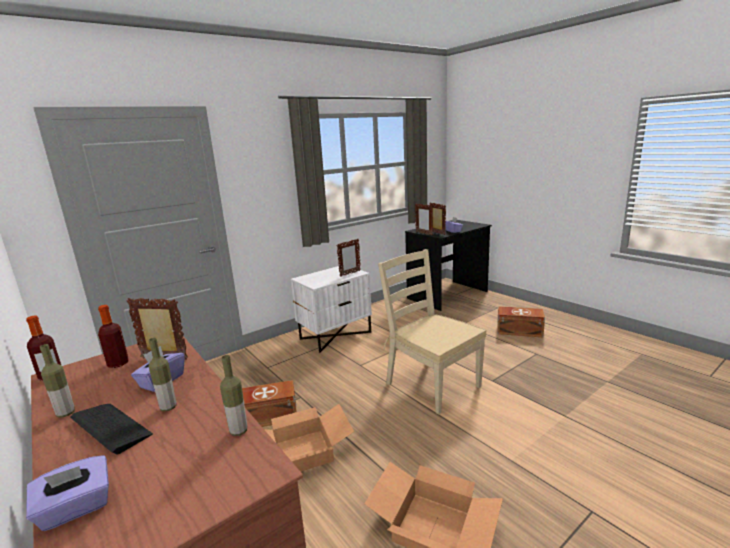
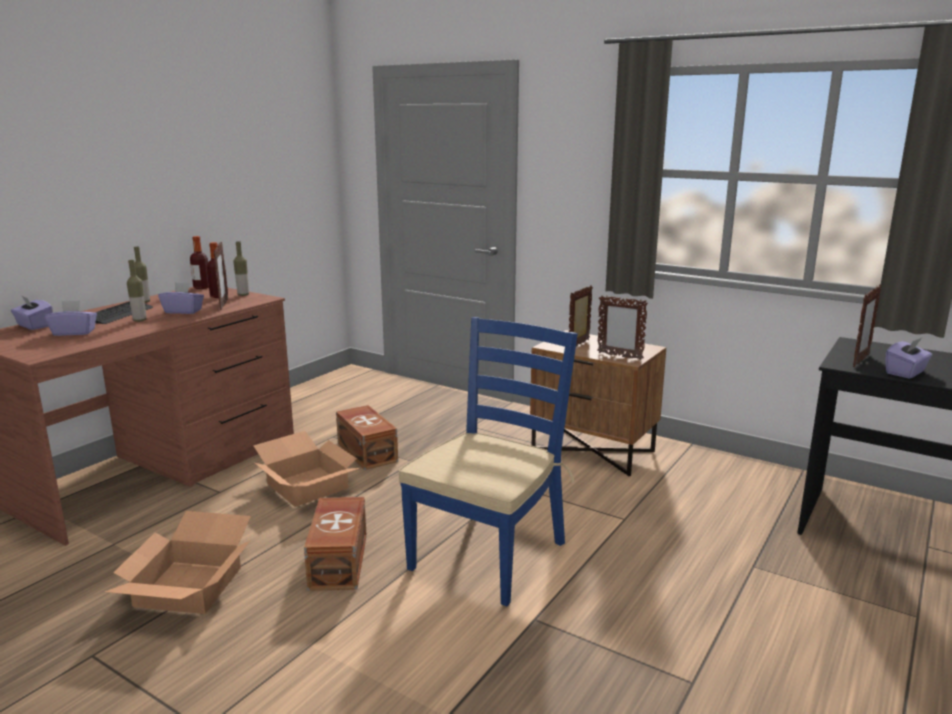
camera: 70 degrees right, 0 degrees up
bottle [220,355,247,436] -> bottle moved to [233,241,249,296]
white nightstand [291,266,372,353] -> brown nightstand [530,330,666,476]
beige chair [378,249,486,415] -> blue chair [398,317,578,606]
picture frame [415,204,433,236] -> picture frame moved to [569,285,593,346]
brown storage box [497,306,545,337] -> brown storage box moved to [304,497,367,591]
none -> purple tissue box [44,300,97,336]

